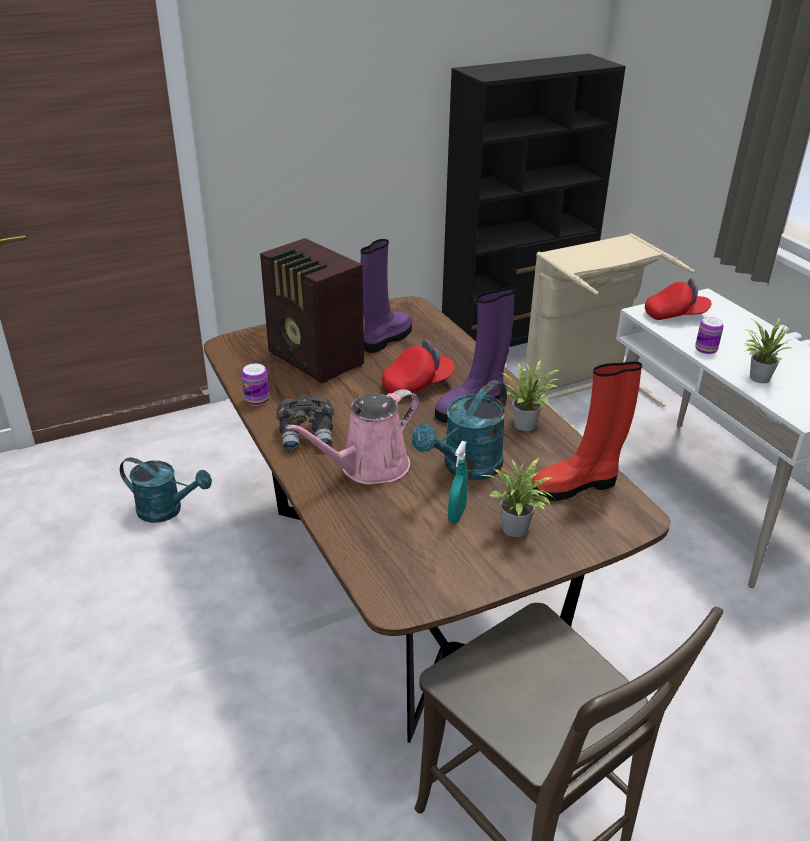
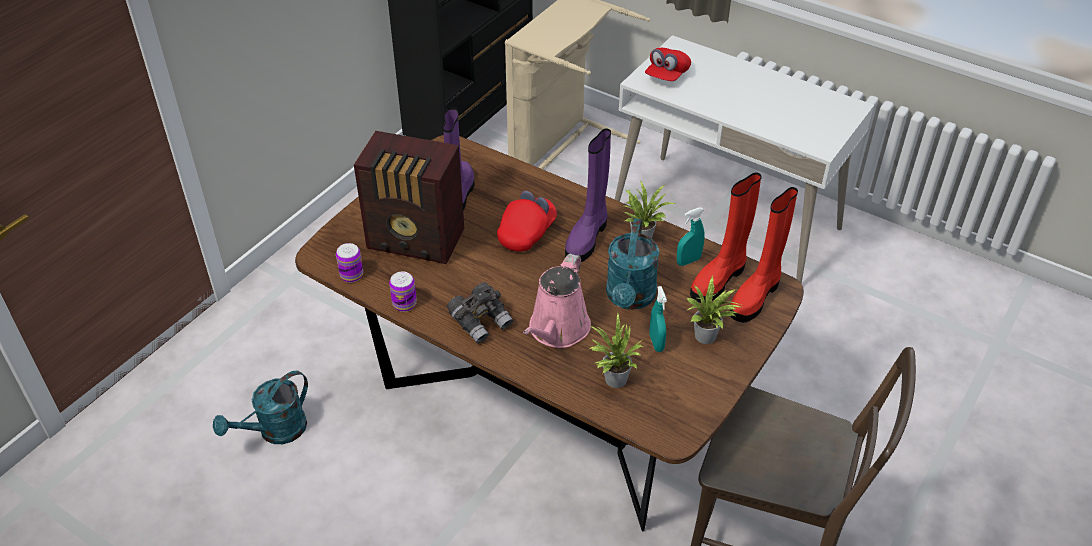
camera: 30 degrees left, 10 degrees up
turquoise watering can [120,457,212,523] -> turquoise watering can turned 150 degrees clockwise [213,371,308,444]
red cap [645,278,712,320] -> red cap turned 150 degrees clockwise [645,48,691,81]
can [695,317,724,354] -> can moved to [336,243,363,283]
potted plant [743,318,793,383] -> potted plant moved to [590,313,643,388]
none -> turquoise spray bottle [677,207,705,266]
none -> red boot [730,187,798,323]

